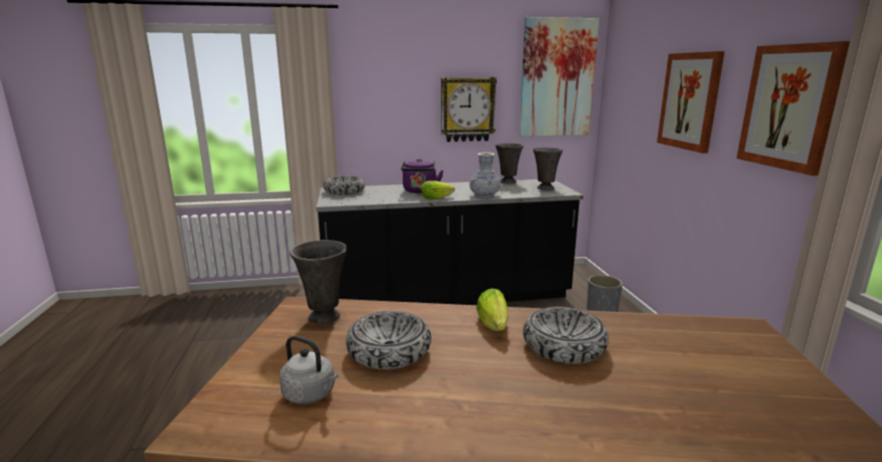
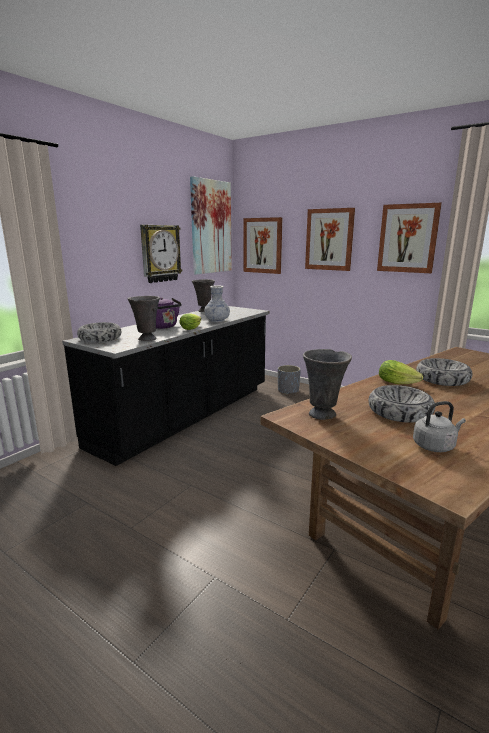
camera: 45 degrees left, 0 degrees up
grey vase [533,147,563,190] -> grey vase moved to [127,296,160,341]
none -> picture [243,217,282,274]

